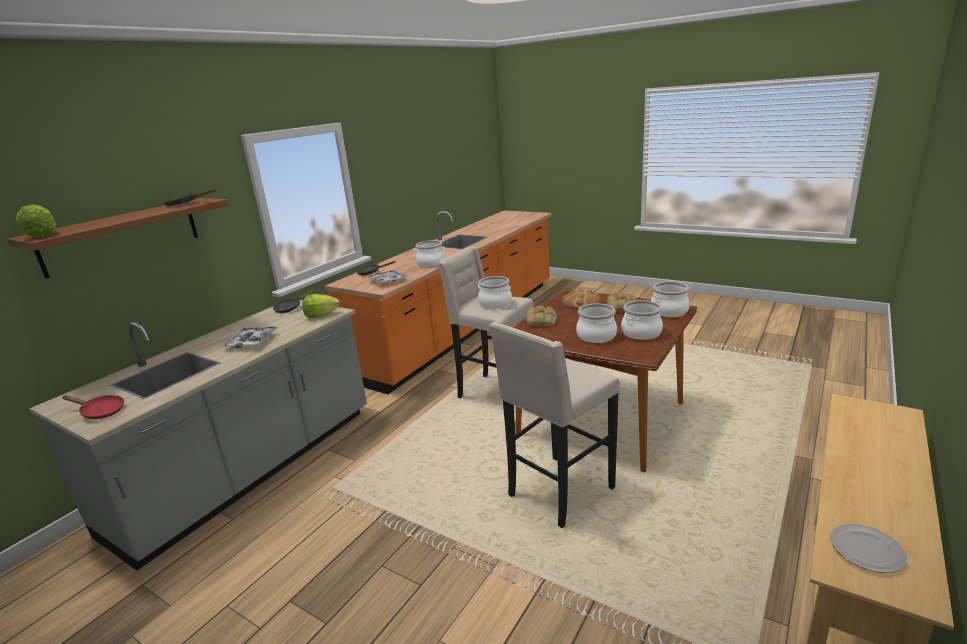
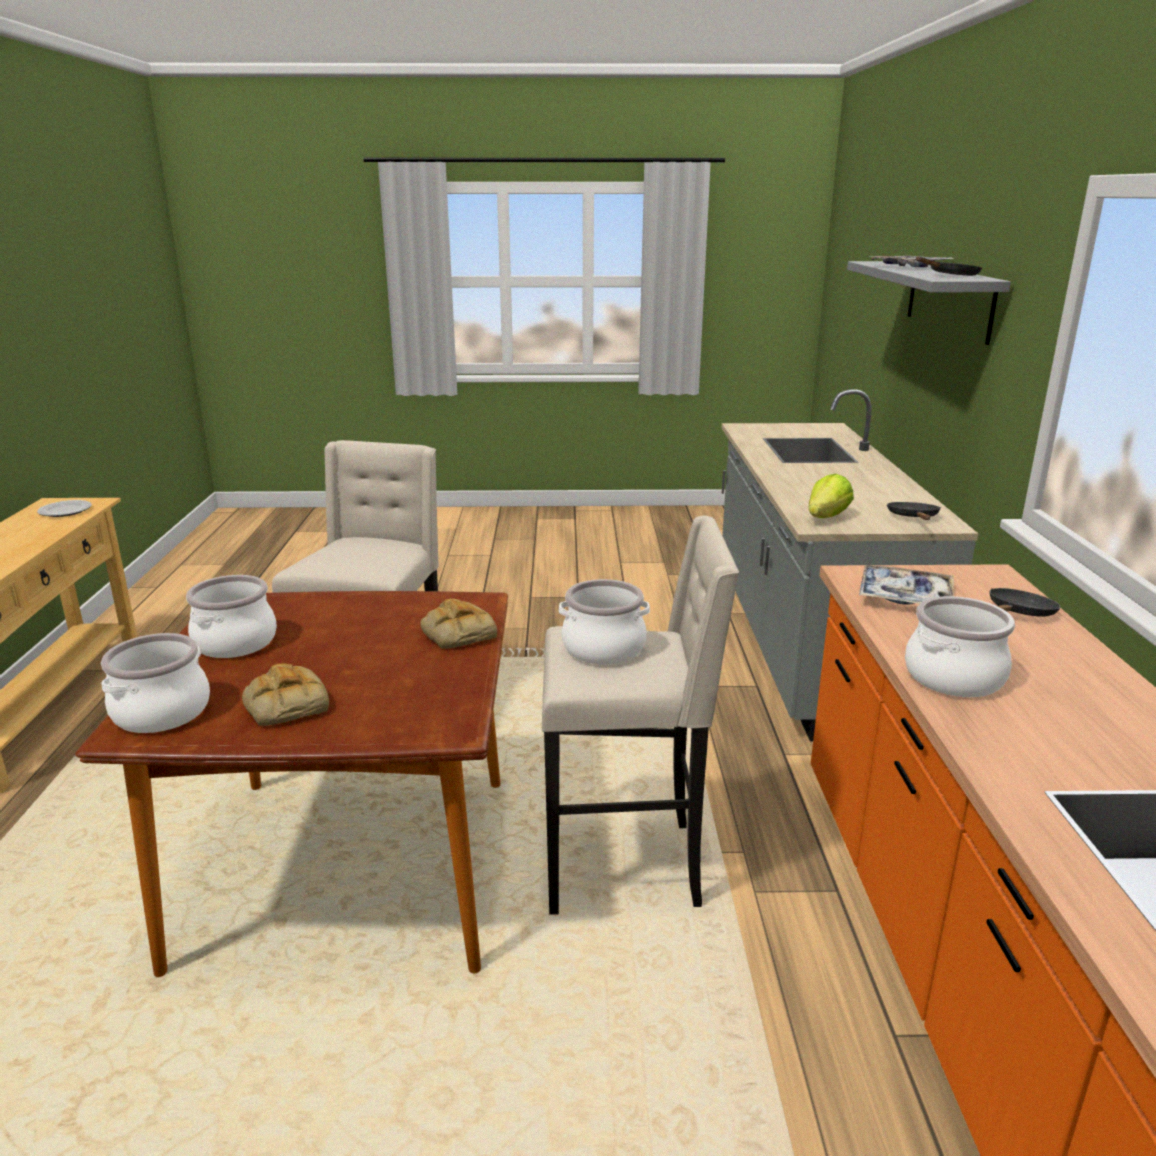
camera: 145 degrees right, 0 degrees up
brown shelf [7,198,228,279] -> grey shelf [847,261,1011,345]
lettuce [16,204,56,237] -> none
red frying pan [62,395,124,419] -> none
tray [222,327,278,348] -> tray moved to [868,256,954,267]
bread [562,288,600,310] -> none
cooking pot [576,303,617,343] -> none

